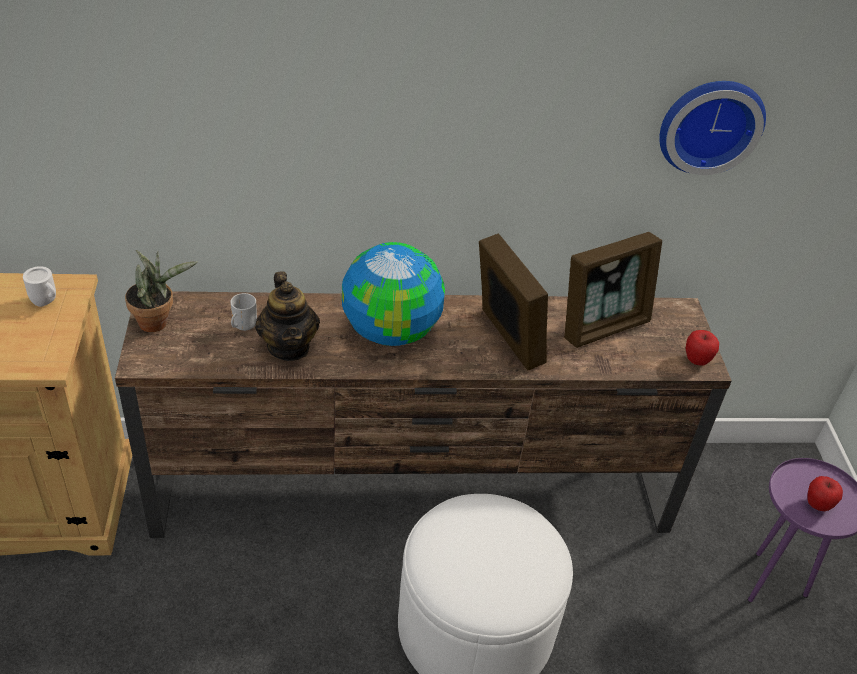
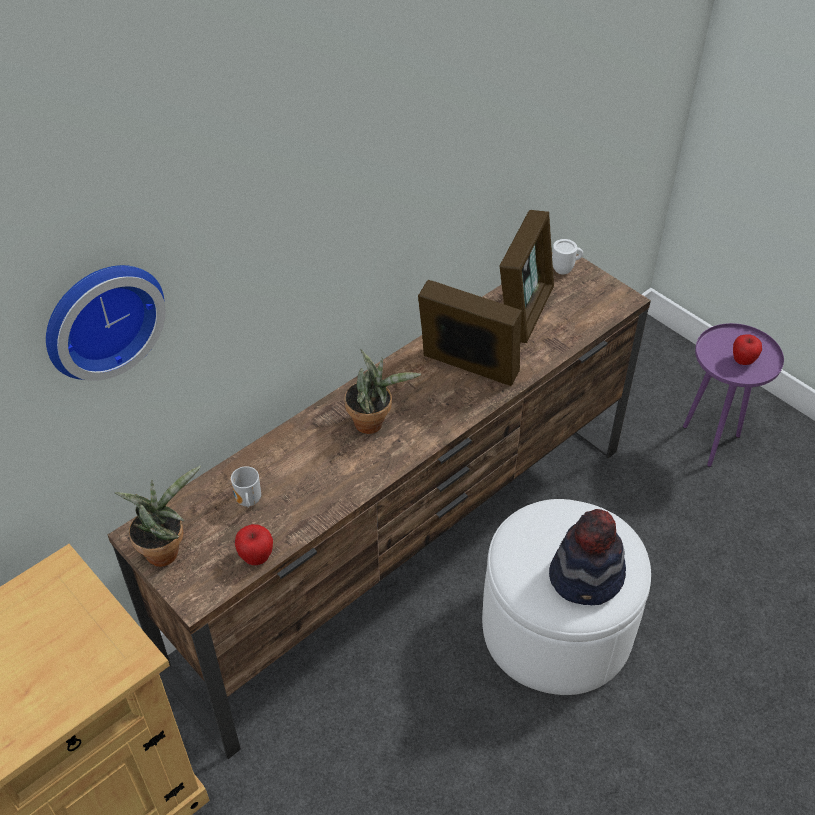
camera: 35 degrees left, 5 degrees up
white mug [23,266,56,307] -> white mug moved to [552,239,583,274]
teapot [255,271,320,361] -> none
globe [342,242,445,346] -> potted plant [344,350,421,434]
wall clock [659,81,766,175] -> wall clock moved to [46,265,166,381]
apple [686,330,719,365] -> apple moved to [235,524,273,565]
none -> hat [549,509,626,605]

